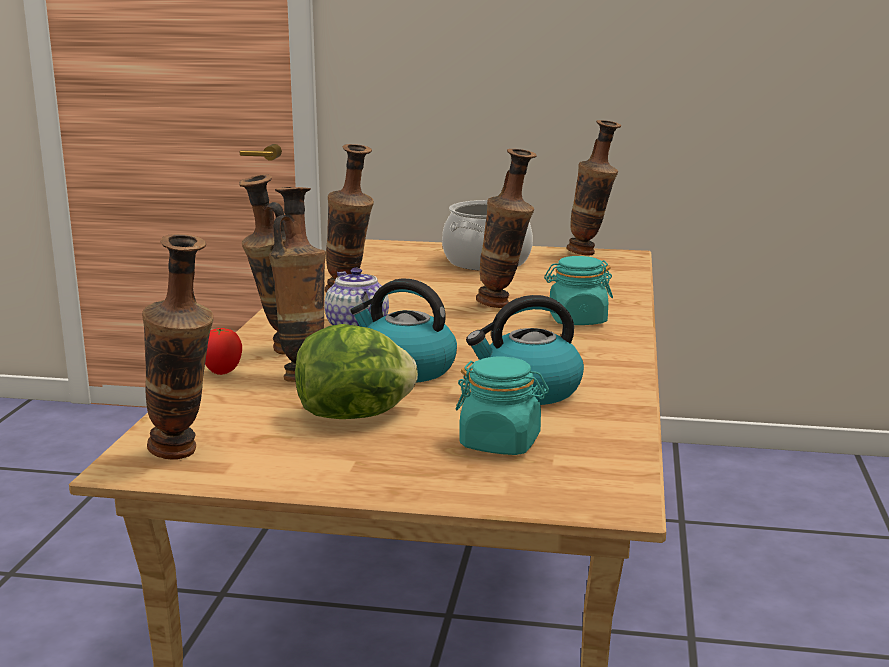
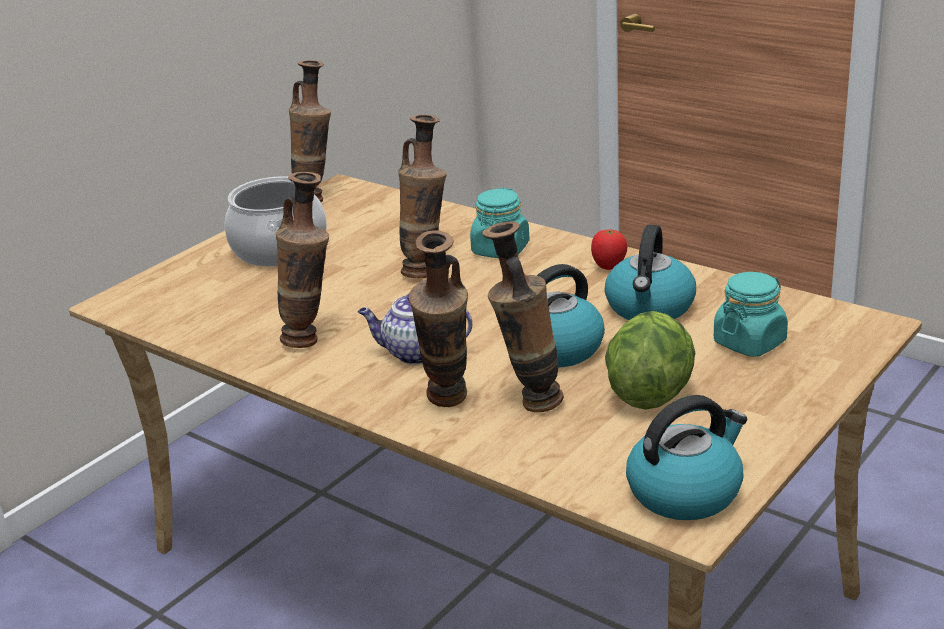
camera: 60 degrees left, 10 degrees up
vase [142,234,214,460] -> kettle [626,395,747,520]
tomato [205,328,242,375] -> tomato moved to [591,230,627,270]

